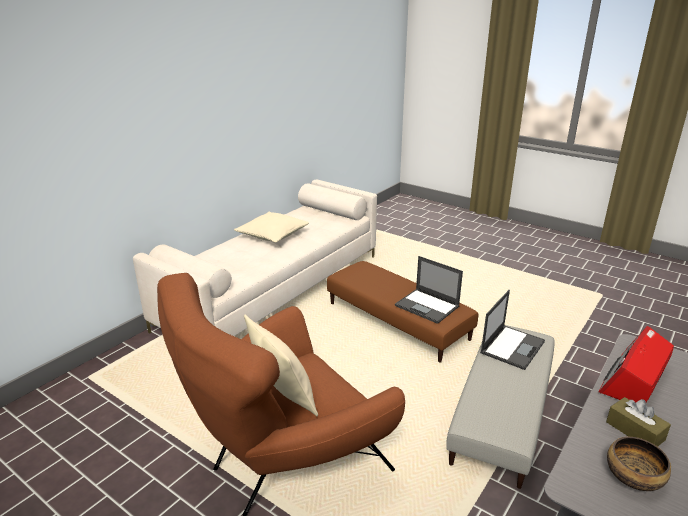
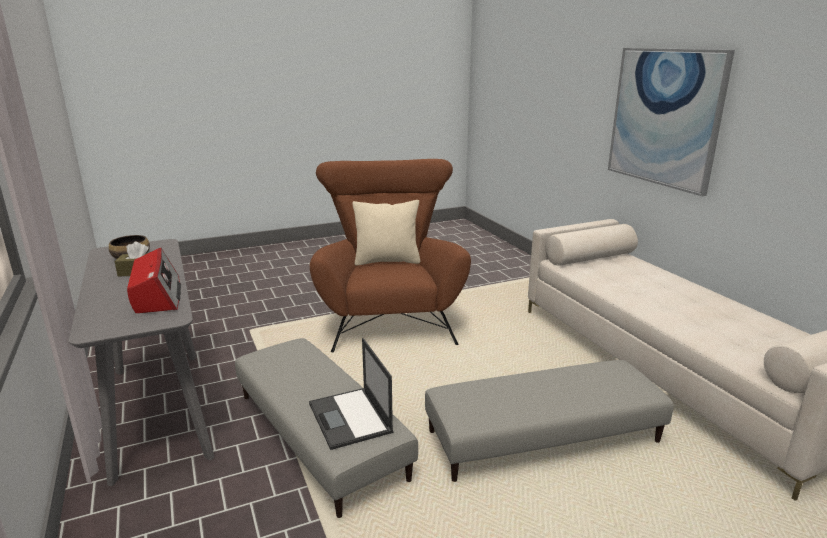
camera: 120 degrees right, 5 degrees down
beige pillow [234,212,309,242] -> none
brown ottoman [327,261,478,362] -> grey ottoman [425,360,674,482]
laptop [395,256,463,324] -> none
none -> picture [608,48,735,196]

